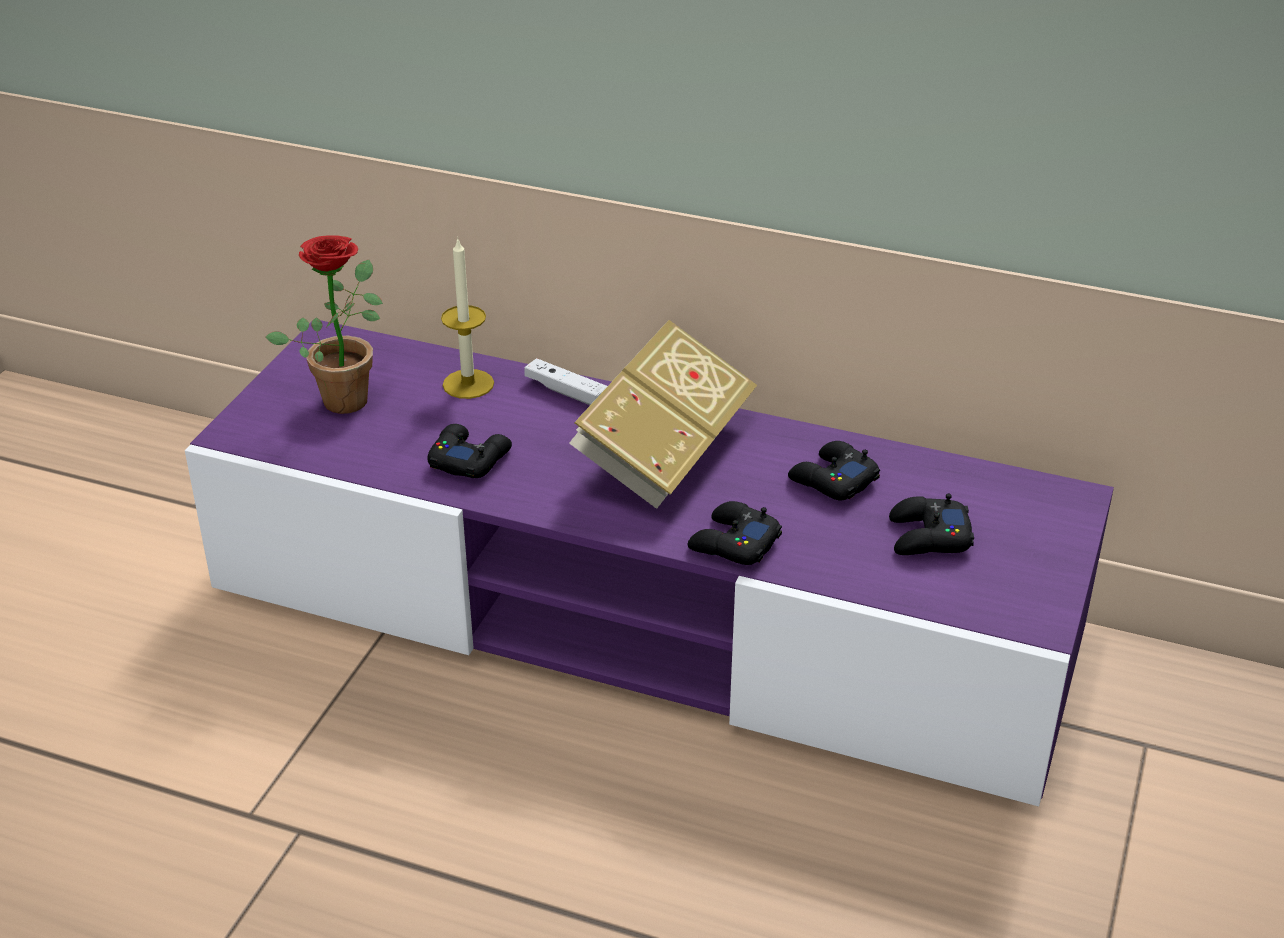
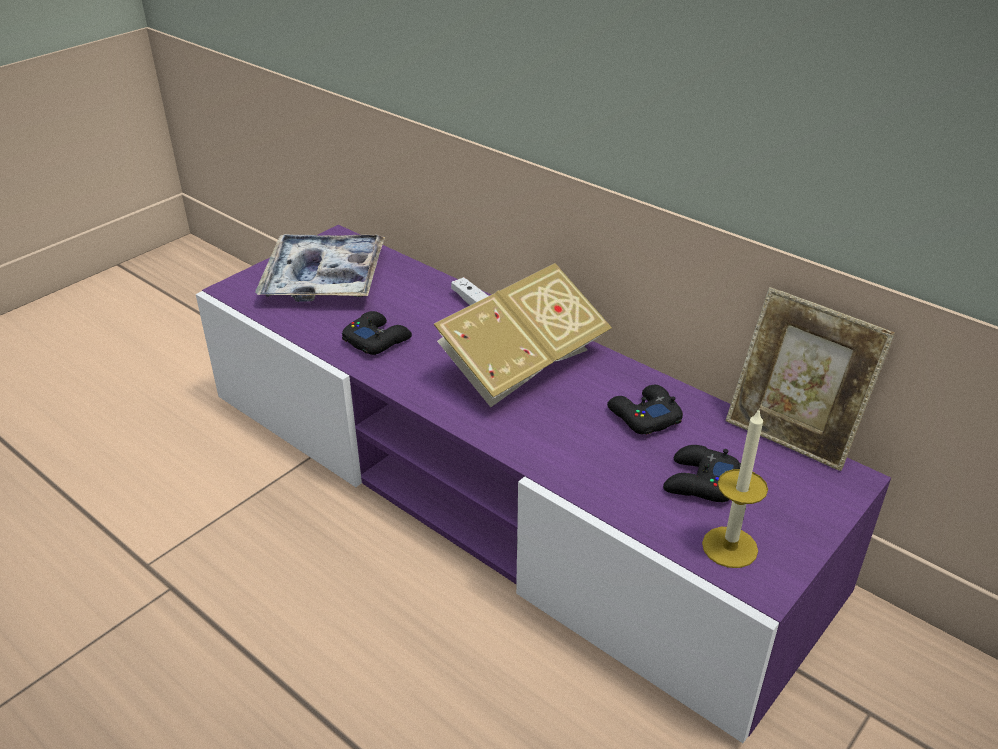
camera: 20 degrees right, 0 degrees up
potted plant [266,235,383,414] -> tray [255,234,385,302]
candle [441,238,494,399] -> candle moved to [702,408,768,568]
black game controller [687,501,782,565] -> none
none -> picture frame [726,287,895,471]

